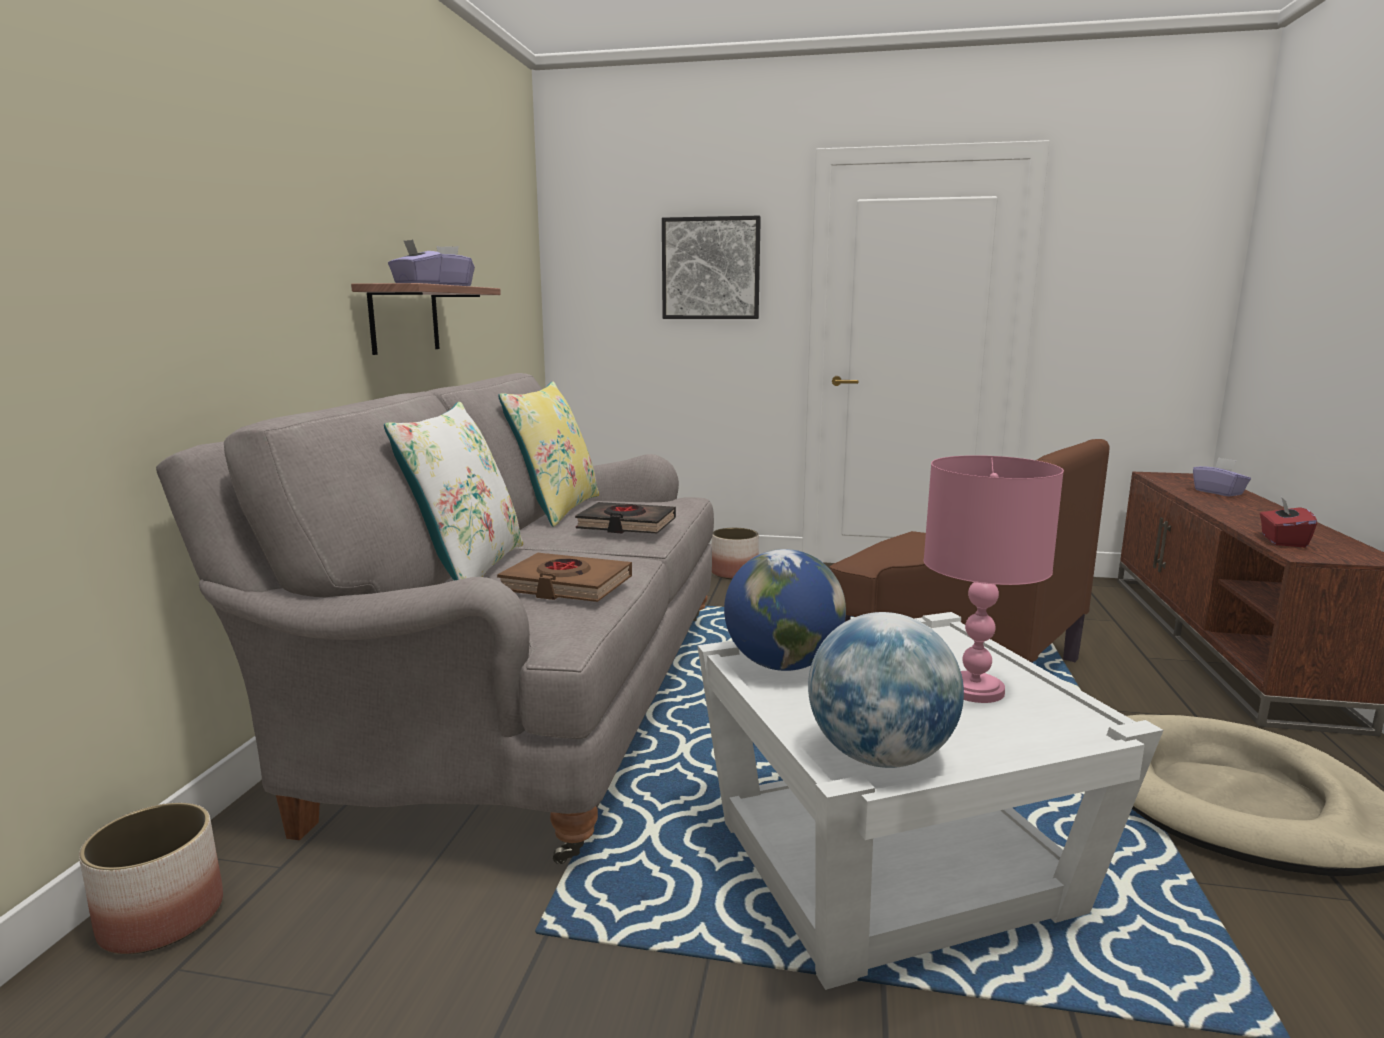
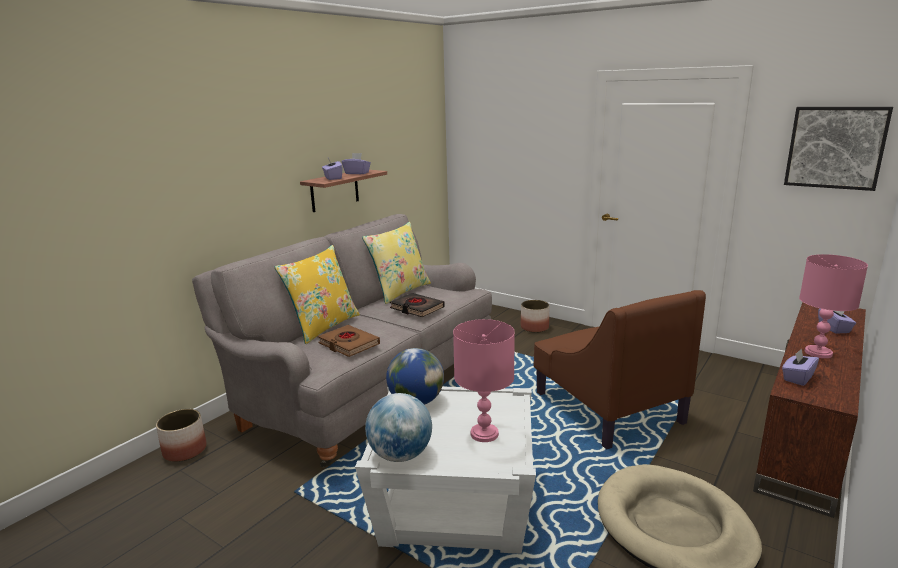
camera: 25 degrees right, 5 degrees up
white pillow [384,402,523,581] -> yellow pillow [275,245,360,344]
picture [662,216,761,319] -> picture moved to [784,107,893,191]
red tissue box [1260,497,1317,547] -> purple tissue box [782,348,819,386]
none -> pink table lamp [799,254,868,358]

